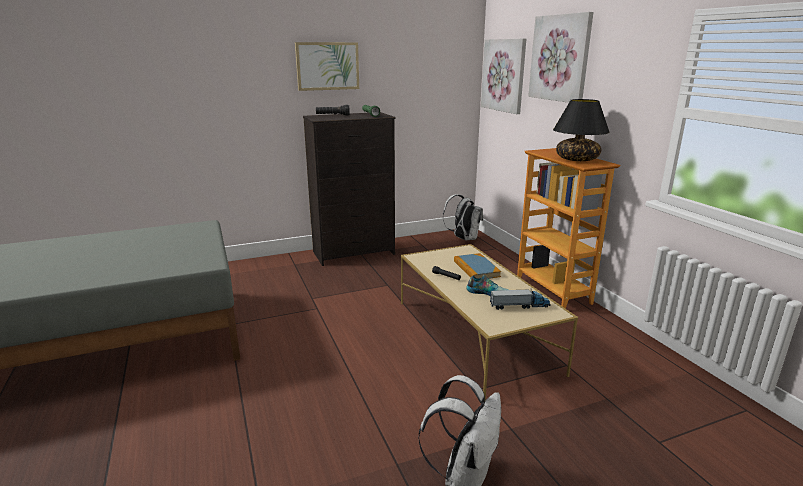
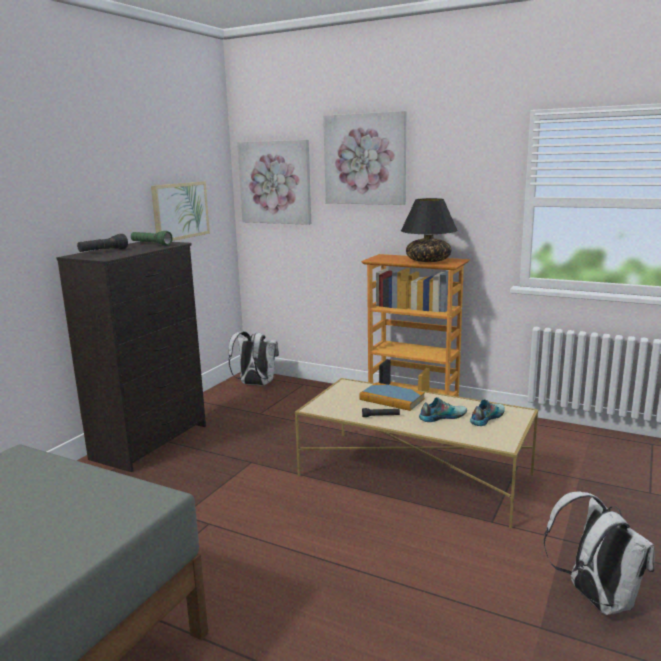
camera: 40 degrees left, 5 degrees down
picture [295,42,359,91] -> picture moved to [151,181,210,241]
toy truck [490,288,551,310] -> shoe [470,399,505,426]

